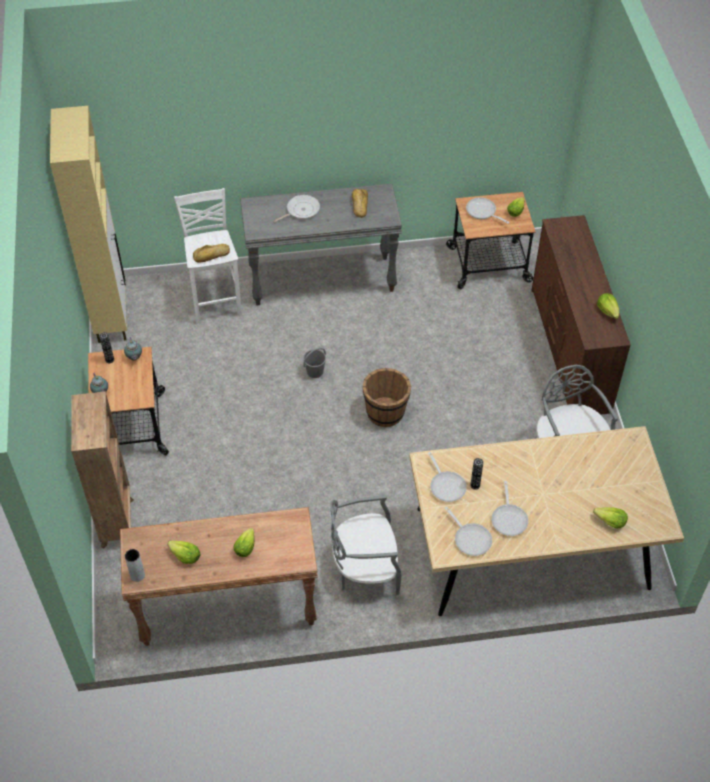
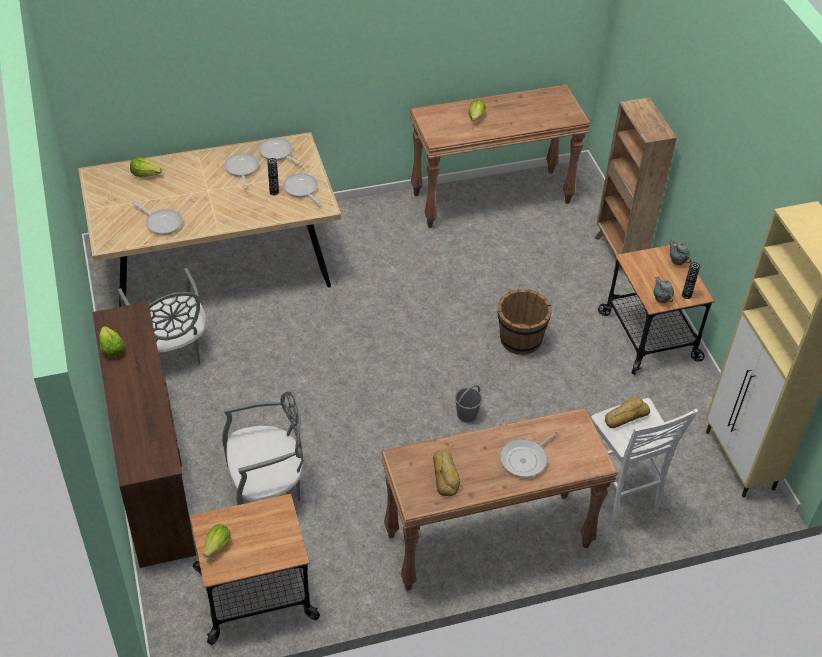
camera: 170 degrees right, 5 degrees down
grey vase [125,549,145,582] -> none
lettuce [167,541,200,564] -> none
grey console table [240,184,402,305] -> brown console table [381,408,618,591]
grey chair [330,495,402,595] -> grey chair moved to [222,391,303,505]
brown bucket [362,368,411,427] -> brown bucket moved to [497,289,552,355]
frying pan [466,197,510,224] -> frying pan moved to [131,201,183,235]

